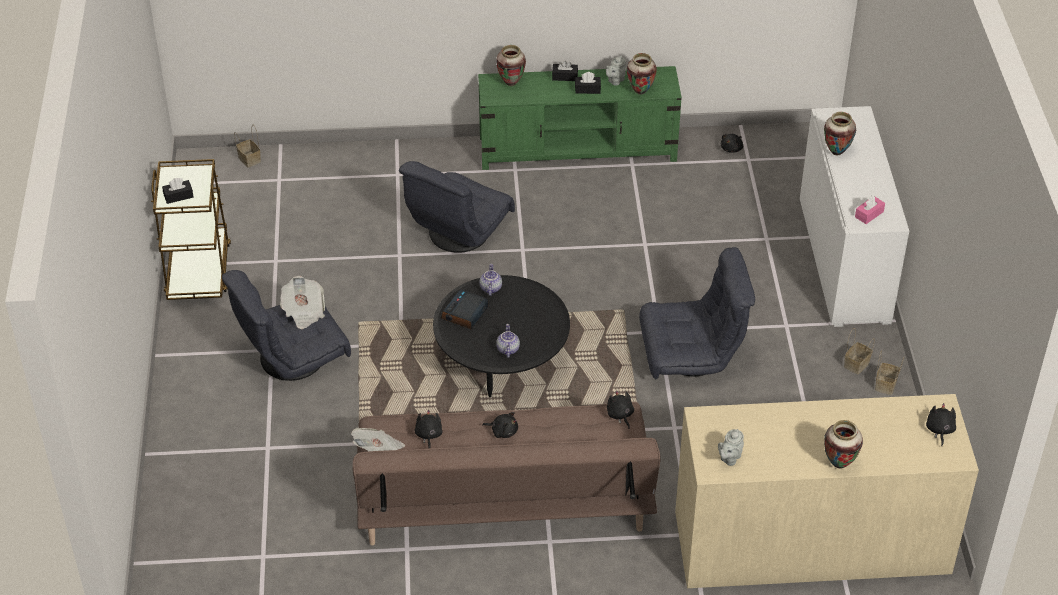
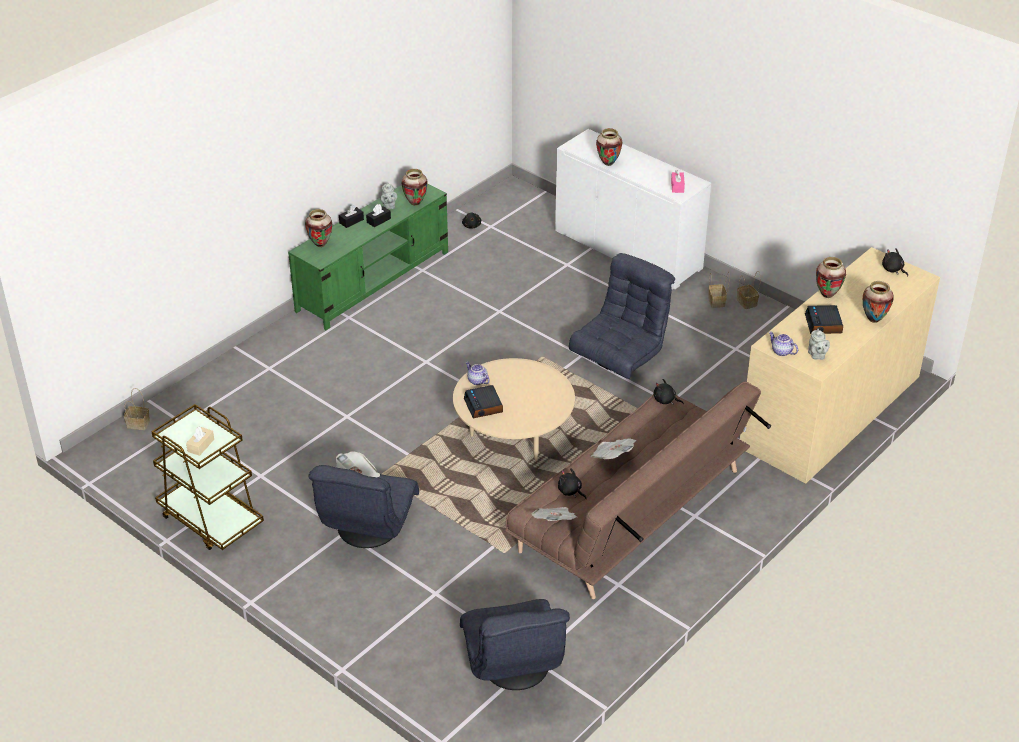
camera: 45 degrees left, 5 degrees down
black tissue box [162,178,193,204] -> beige tissue box [186,427,214,456]
grey armchair [399,161,515,253] -> grey armchair moved to [460,599,570,690]
black coffee table [433,275,570,397] -> beige coffee table [453,358,575,461]
black plush toy [482,412,518,438] -> newspaper [590,438,636,459]
teapot [496,324,520,358] -> teapot moved to [769,332,798,356]
none -> alarm clock [805,305,843,334]
none -> vase [816,257,846,298]

